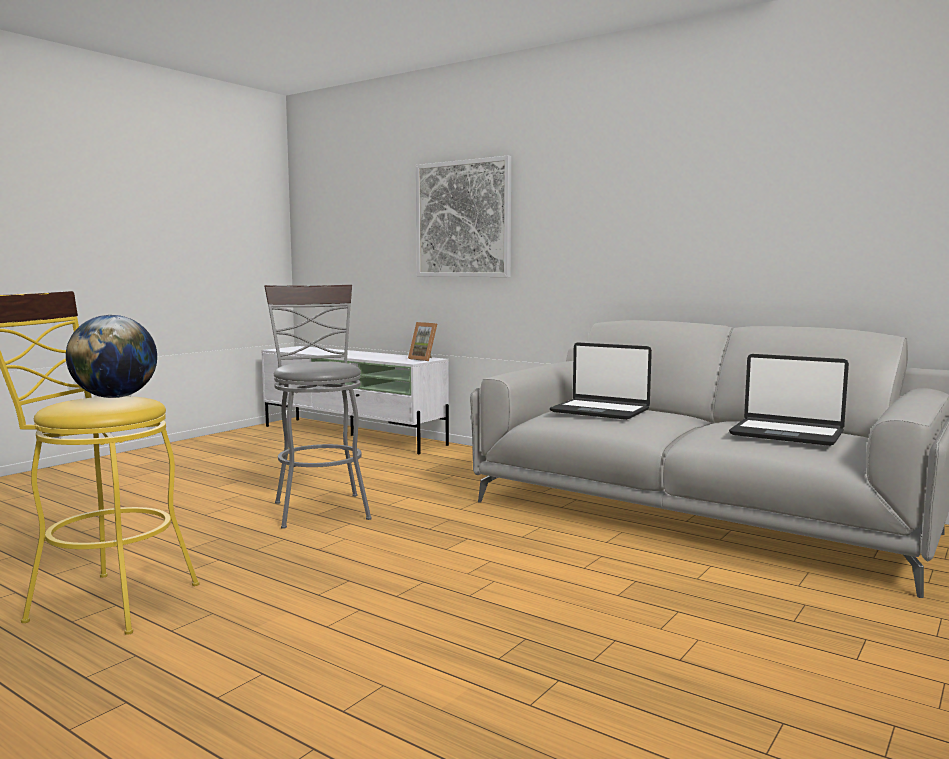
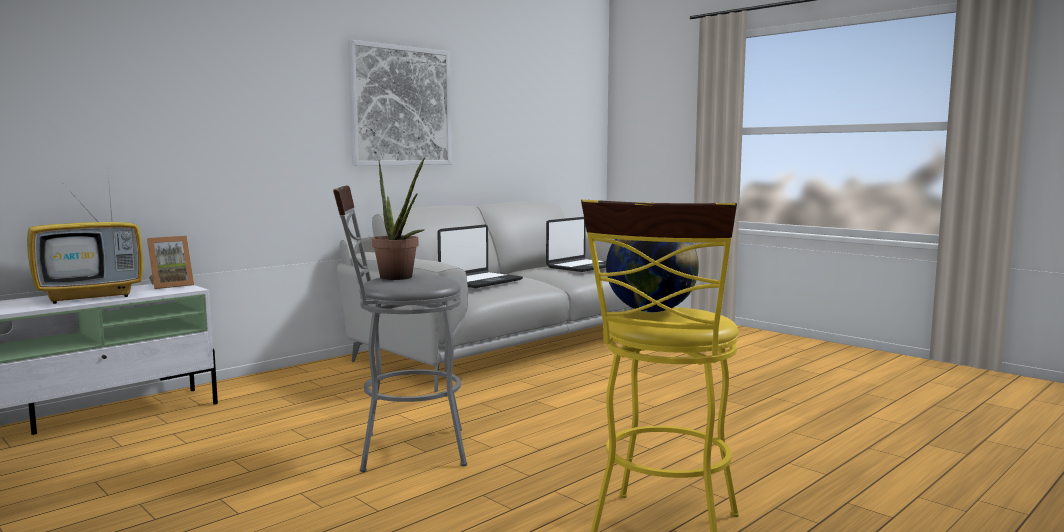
camera: 80 degrees left, 0 degrees up
picture [416,156,511,277] -> picture moved to [348,40,452,166]
none -> television [27,175,143,304]
none -> potted plant [372,158,425,280]

